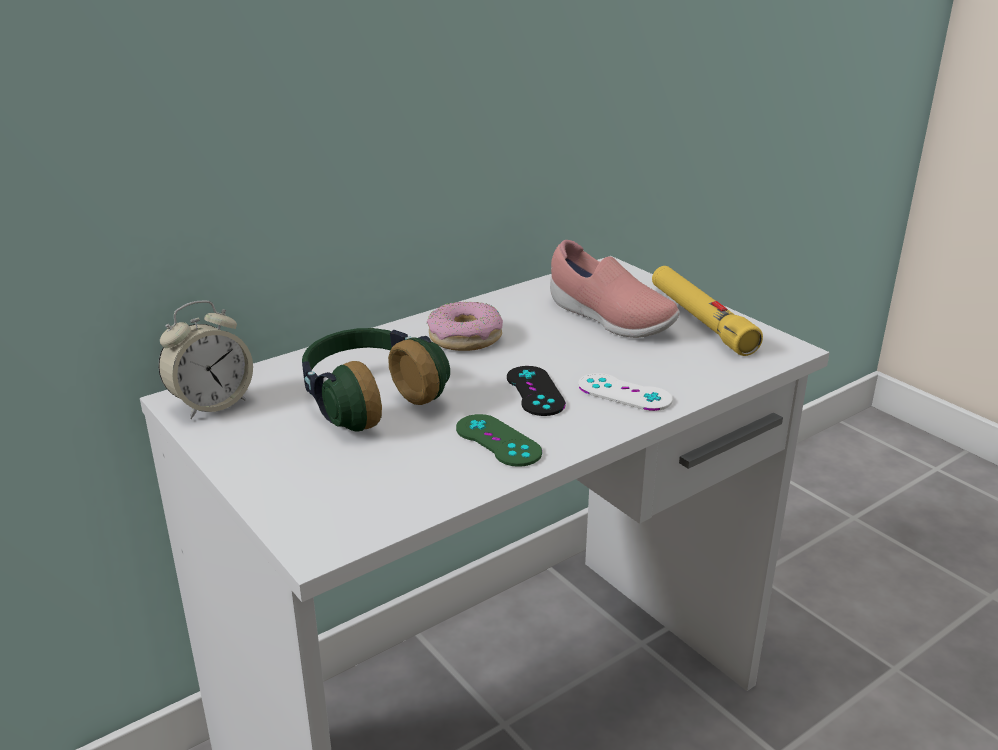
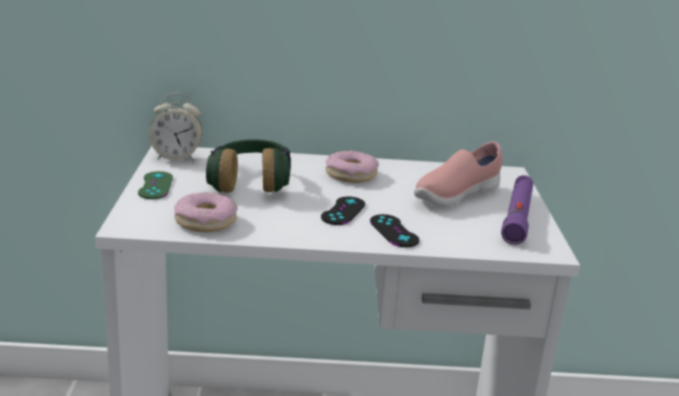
camera: 35 degrees right, 5 degrees down
green game controller [456,414,542,467] -> green game controller moved to [138,171,173,199]
pink shoe [550,240,680,338] -> pink shoe turned 60 degrees clockwise [414,141,503,206]
white game controller [578,373,673,411] -> black game controller [370,214,419,247]
yellow flashlight [652,266,763,356] -> purple flashlight [501,175,533,245]
none -> donut [174,192,238,232]

